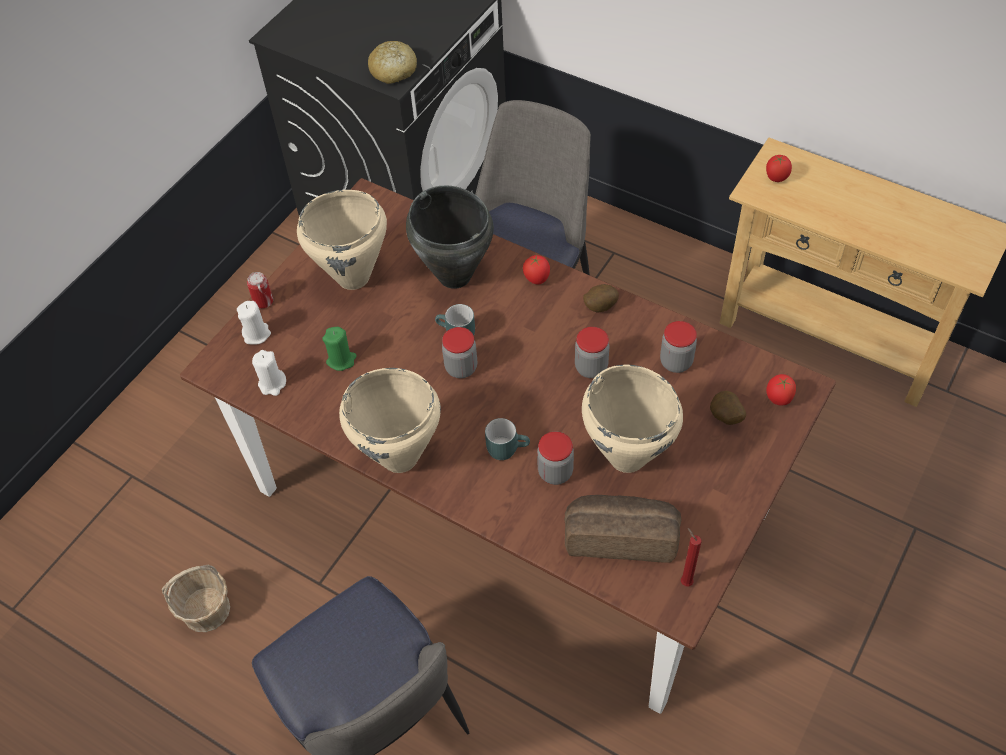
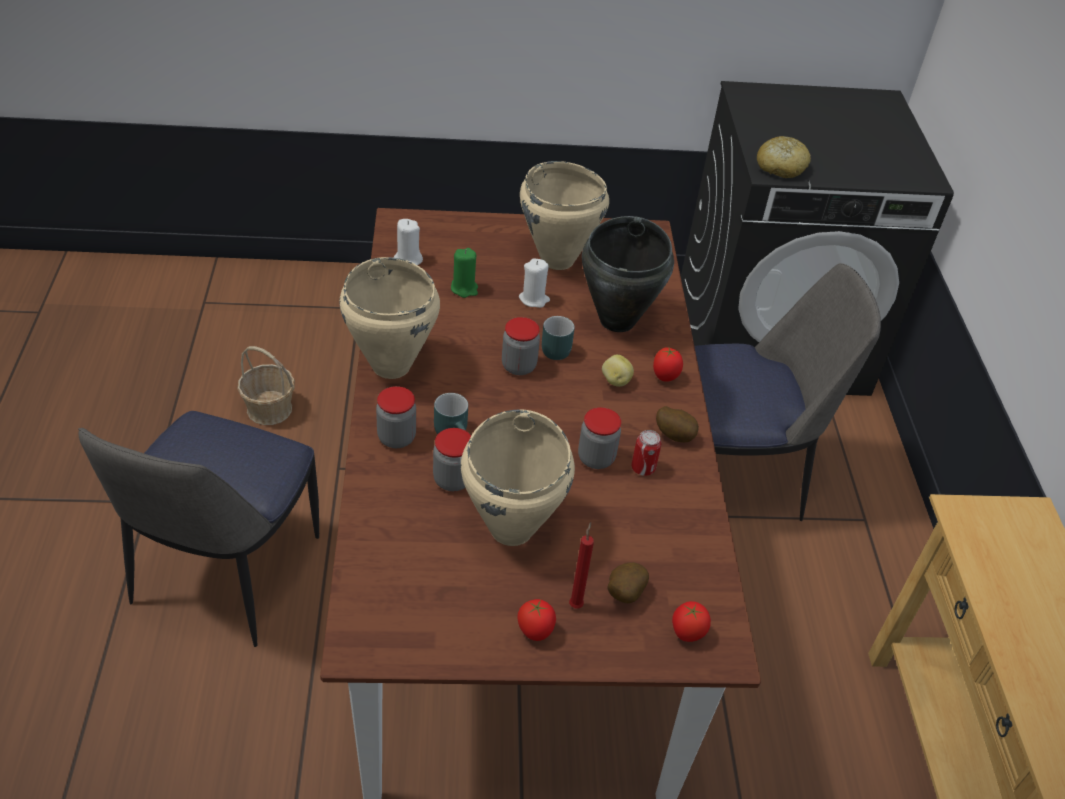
camera: 50 degrees right, 10 degrees down
white candle [237,301,271,345] -> white candle moved to [519,258,550,308]
can [247,272,273,308] -> can moved to [631,430,661,476]
bread [564,495,681,563] -> none
jar [660,321,697,373] -> jar moved to [376,386,416,448]
red candle [681,528,701,586] -> red candle moved to [569,522,594,609]
tomato [766,155,792,182] -> tomato moved to [517,599,556,641]
none -> potato [602,355,634,387]

